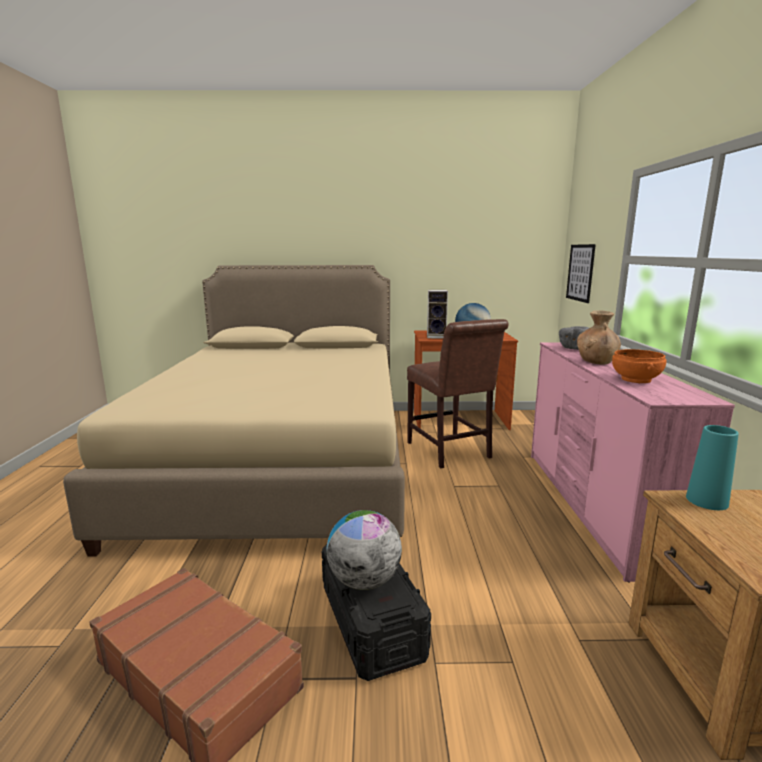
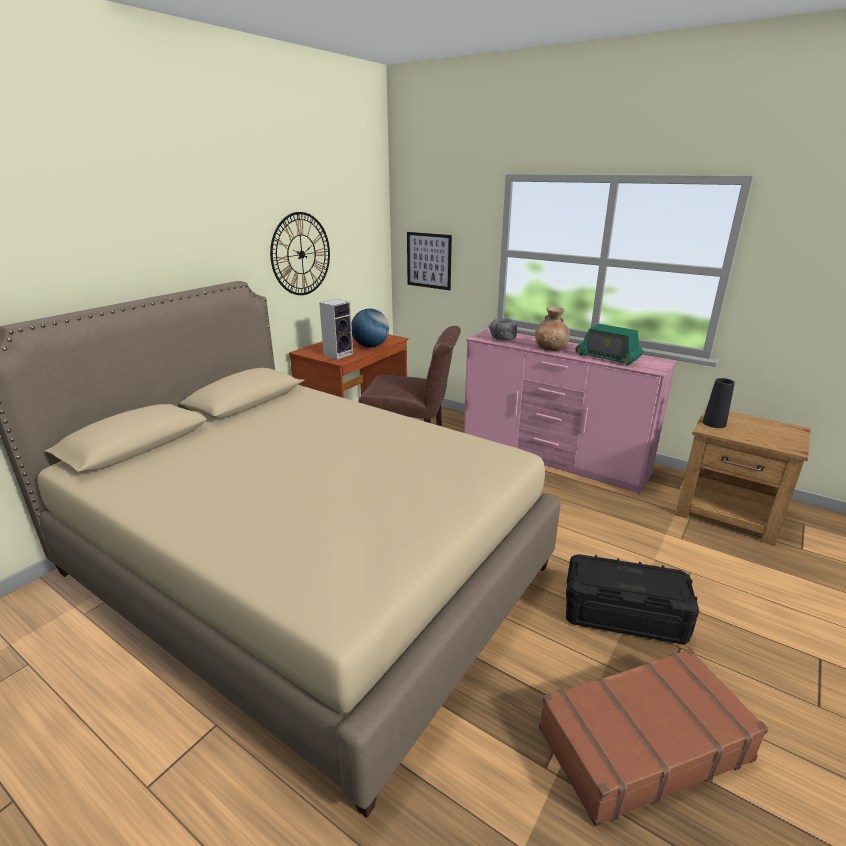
camera: 55 degrees left, 10 degrees up
globe [326,510,402,590] -> none
orange bowl [612,349,667,383] -> radio [575,324,643,366]
turquoise vase [686,425,739,510] -> black vase [702,378,735,428]
none -> wall clock [270,212,330,295]

